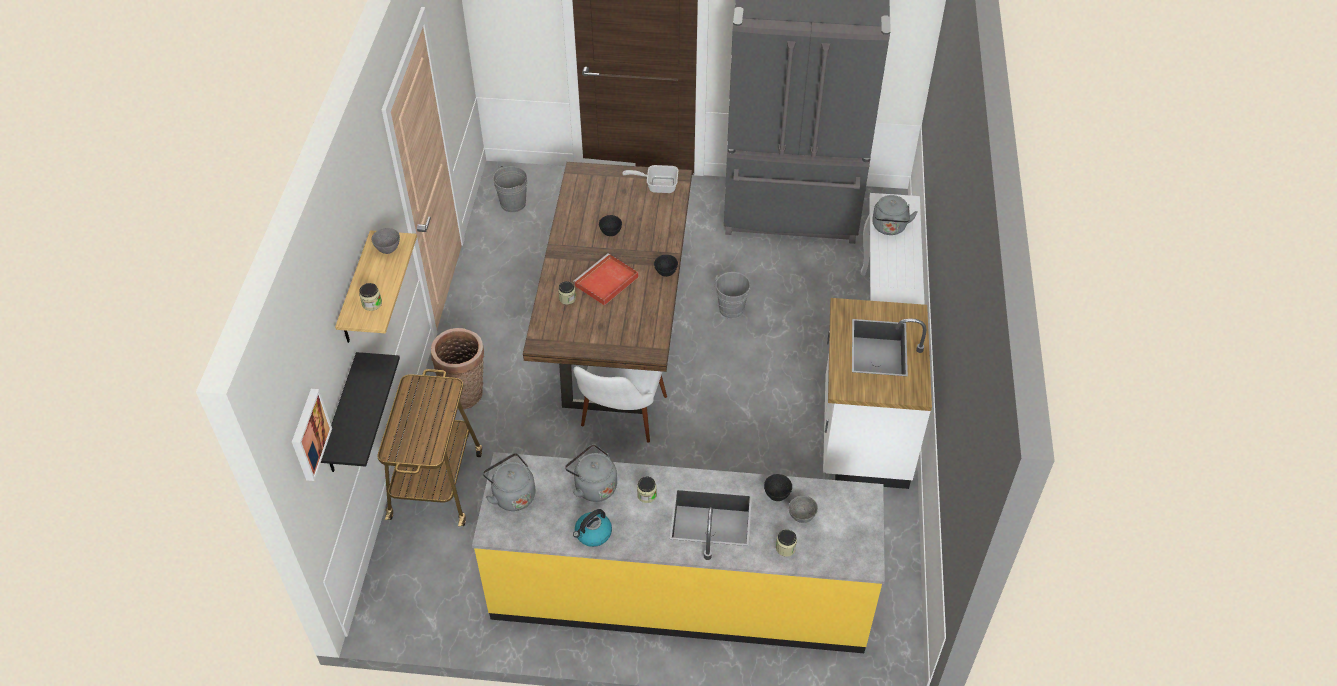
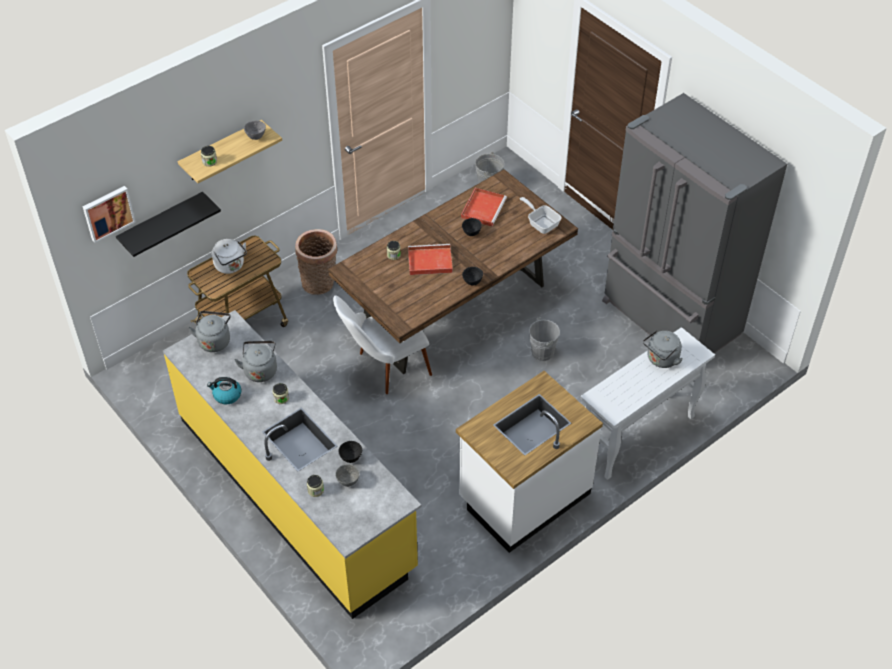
camera: 45 degrees right, 0 degrees up
none -> white kettle [212,239,247,274]
none -> red tray [461,188,507,227]

